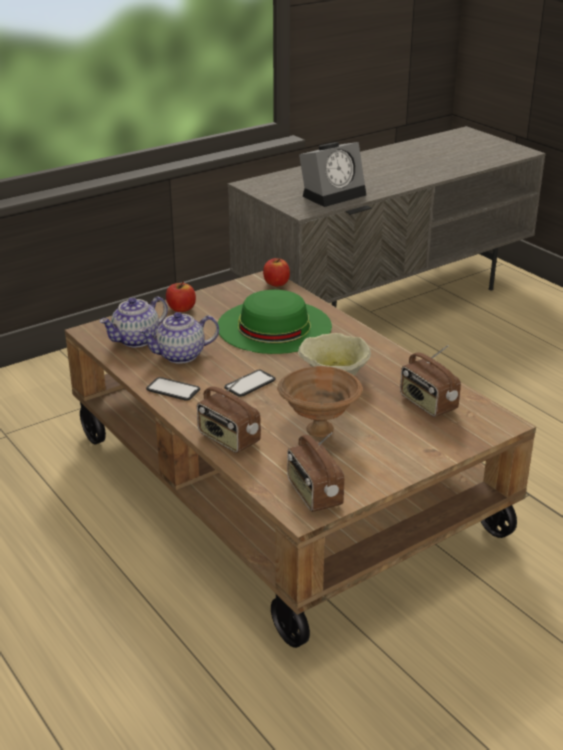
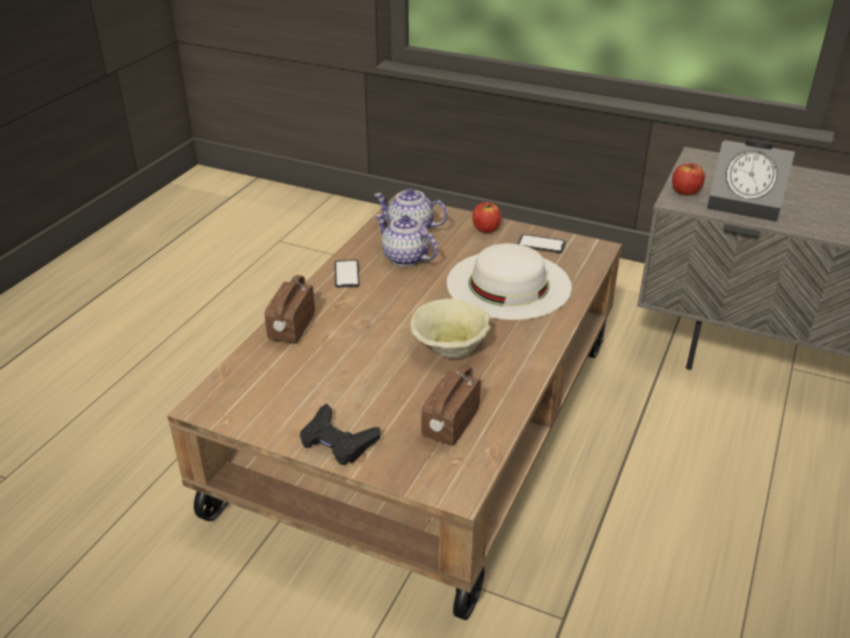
camera: 60 degrees right, 5 degrees up
green hat [218,290,332,354] -> white hat [447,243,572,320]
phone [224,370,275,397] -> phone moved to [518,234,566,253]
apple [263,258,290,287] -> apple moved to [672,163,705,196]
brown bowl [277,366,363,437] -> none
radio [287,432,344,512] -> none
none -> black game controller [300,404,380,465]

